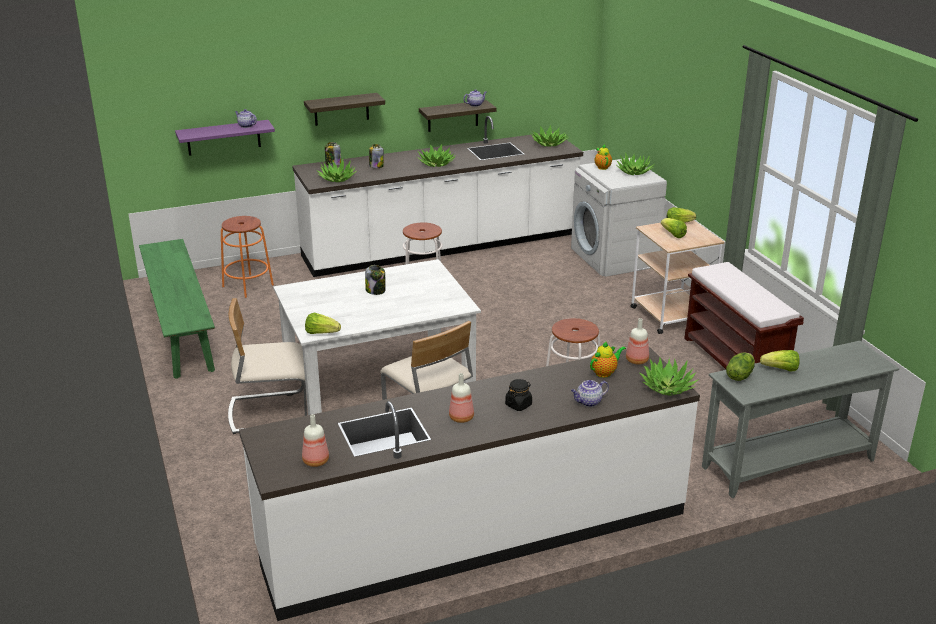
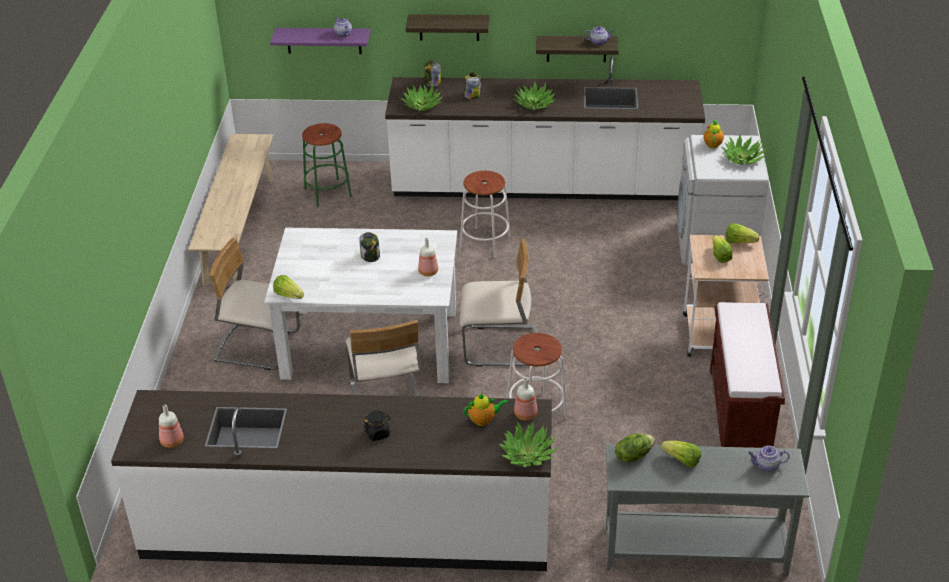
camera: 25 degrees right, 10 degrees up
green bench [139,239,215,379] -> beige bench [188,134,273,287]
orange stool [221,216,274,298] -> green stool [302,123,352,207]
bottle [449,373,474,423] -> bottle moved to [418,238,438,276]
potted plant [530,125,569,147] -> none
teapot [571,380,609,407] -> teapot moved to [748,446,790,472]
none -> beige chair [460,239,539,367]

